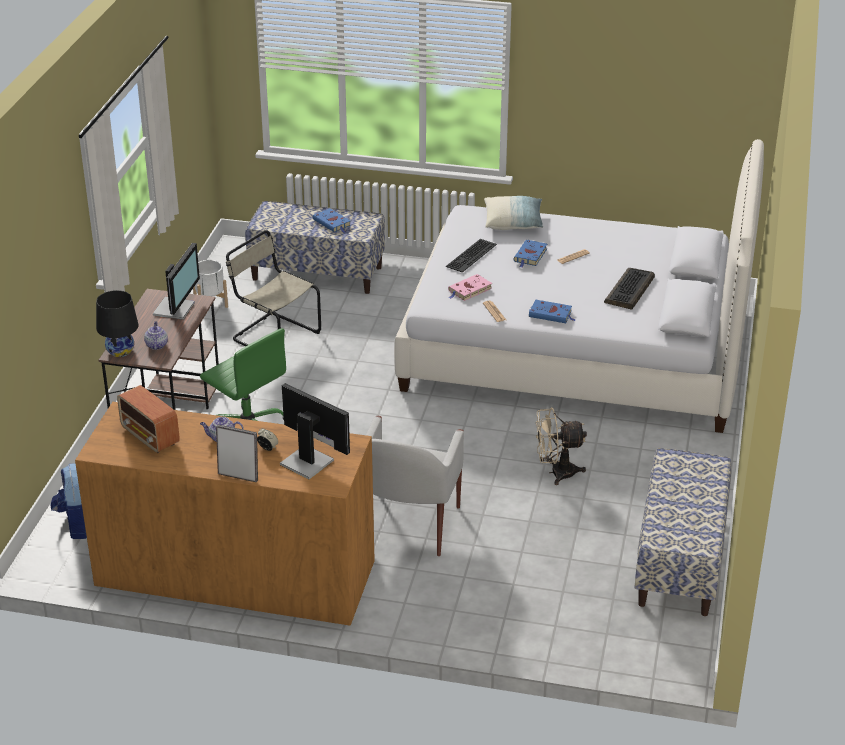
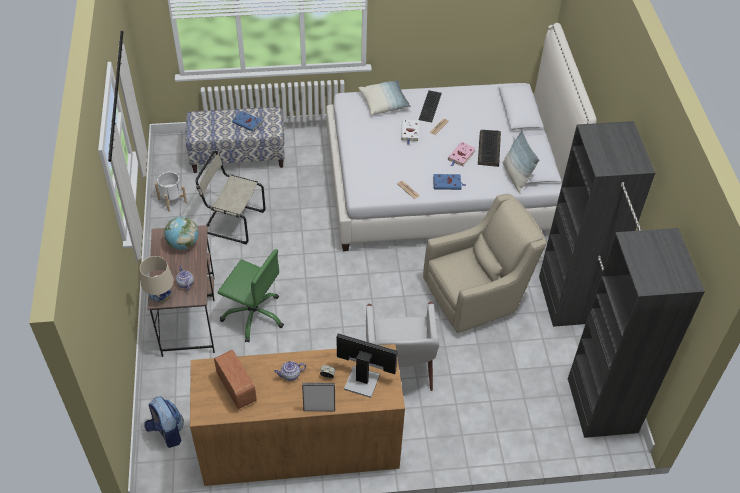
camera: 20 degrees left, 15 degrees up
black table lamp [96,290,139,357] -> beige table lamp [140,256,174,303]
radio [117,385,180,453] -> radio turned 150 degrees counterclockwise [214,350,257,409]
monitor [153,243,200,320] -> globe [164,216,198,250]
keyboard [446,239,497,273] -> keyboard moved to [419,90,442,122]
pink book [448,274,492,301] -> pink book moved to [448,142,476,167]
blue book [513,240,547,267] -> white book [401,119,419,145]
beige fan [536,407,587,485] -> beige armchair [423,194,547,333]
bench [634,448,731,616] -> black wardrobe [539,121,705,438]
none -> pillow [502,129,540,193]

